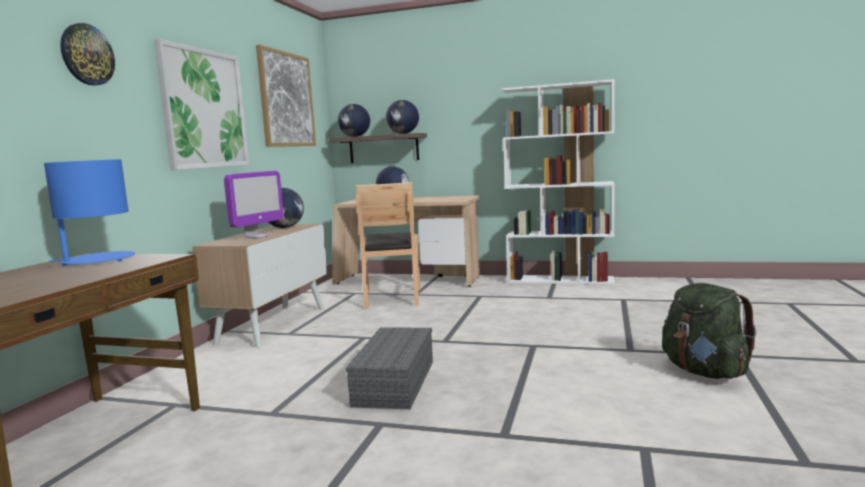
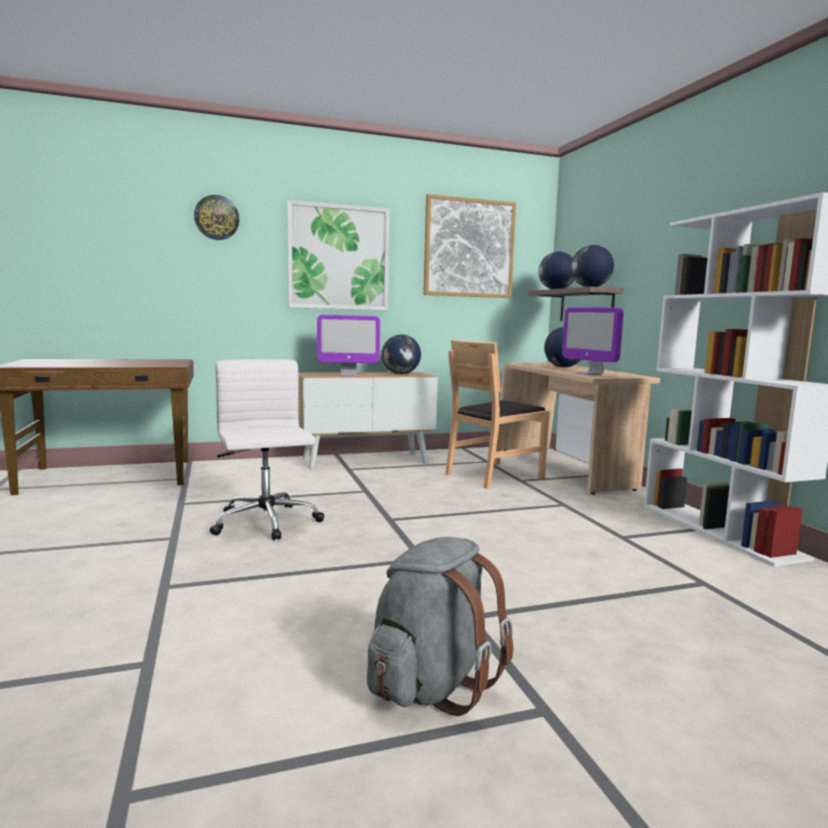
camera: 55 degrees right, 0 degrees up
blue table lamp [44,159,135,265] -> none
grey storage box [346,327,433,409] -> white office chair [209,359,324,540]
green backpack [662,283,757,379] -> grey backpack [367,537,513,716]
none -> monitor [562,308,624,375]

